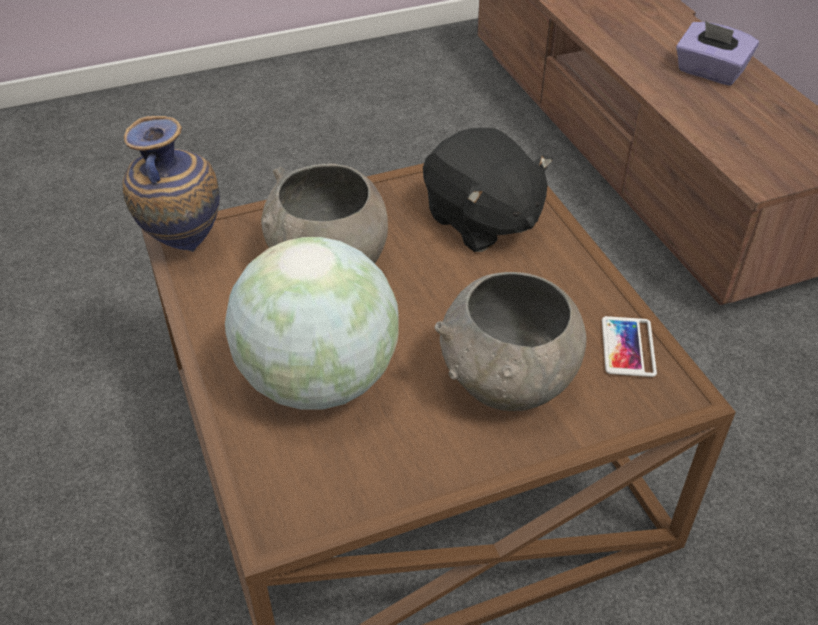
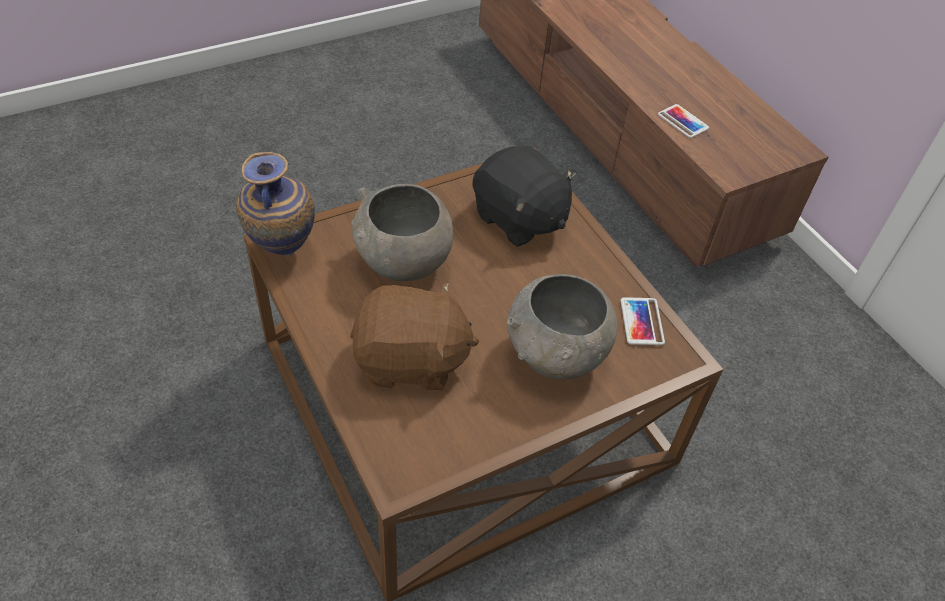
camera: 10 degrees left, 5 degrees up
globe [225,237,399,410] -> brown plush toy [350,281,479,391]
purple tissue box [676,21,759,86] -> none
none -> phone [658,104,709,138]

